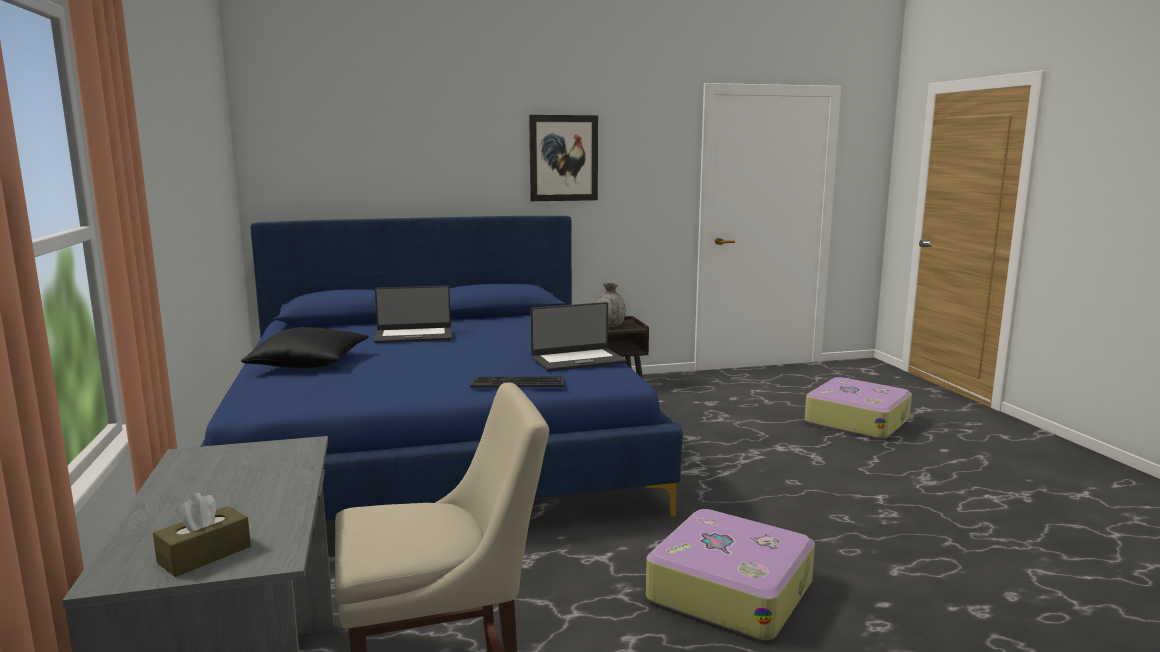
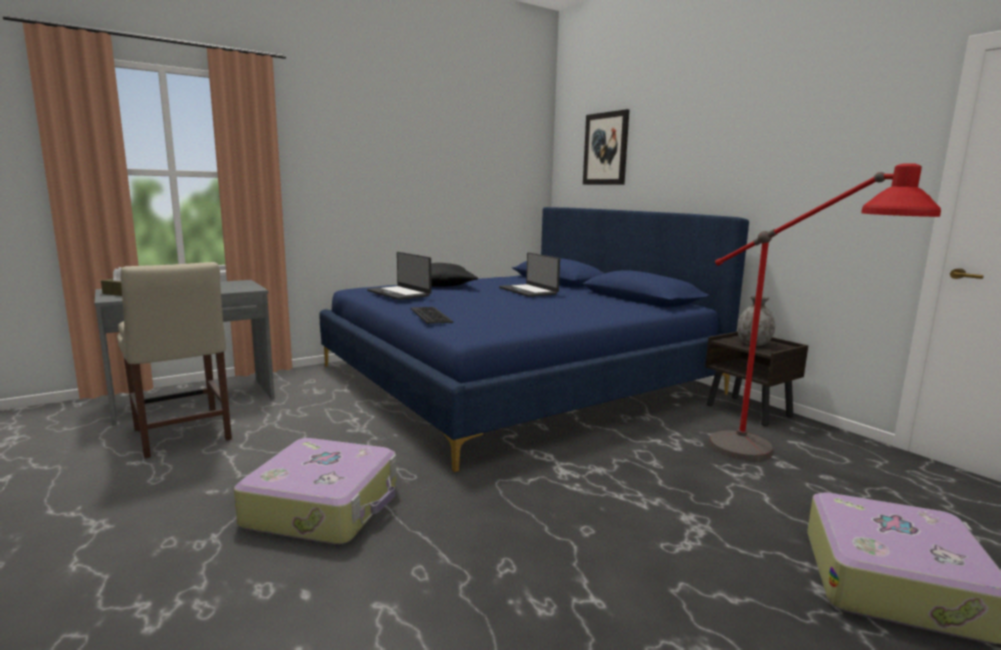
camera: 70 degrees right, 0 degrees up
picture [529,115,598,201] -> picture moved to [583,109,629,185]
laptop [530,302,627,371] -> laptop moved to [367,252,432,300]
none -> red floor lamp [708,163,941,461]

